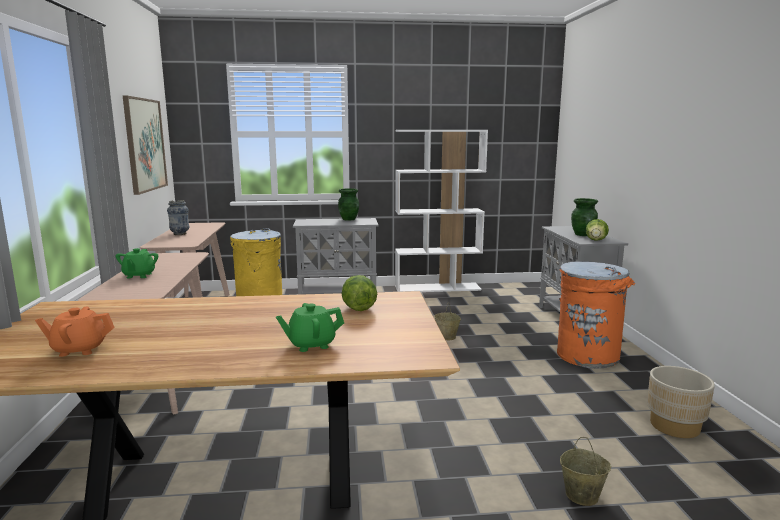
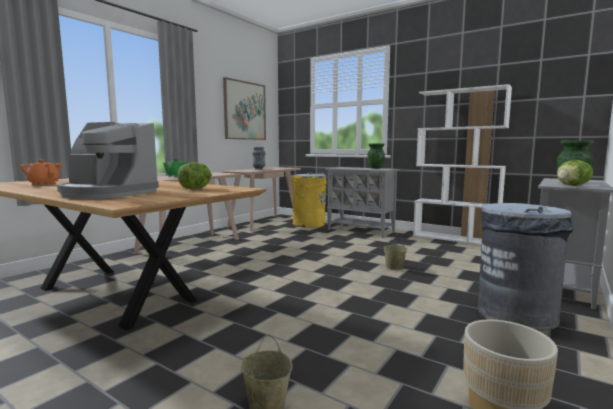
camera: 40 degrees right, 5 degrees down
green teapot [276,303,344,352] -> coffee machine [57,122,159,199]
orange trash can [557,261,635,369] -> grey trash can [477,203,573,331]

